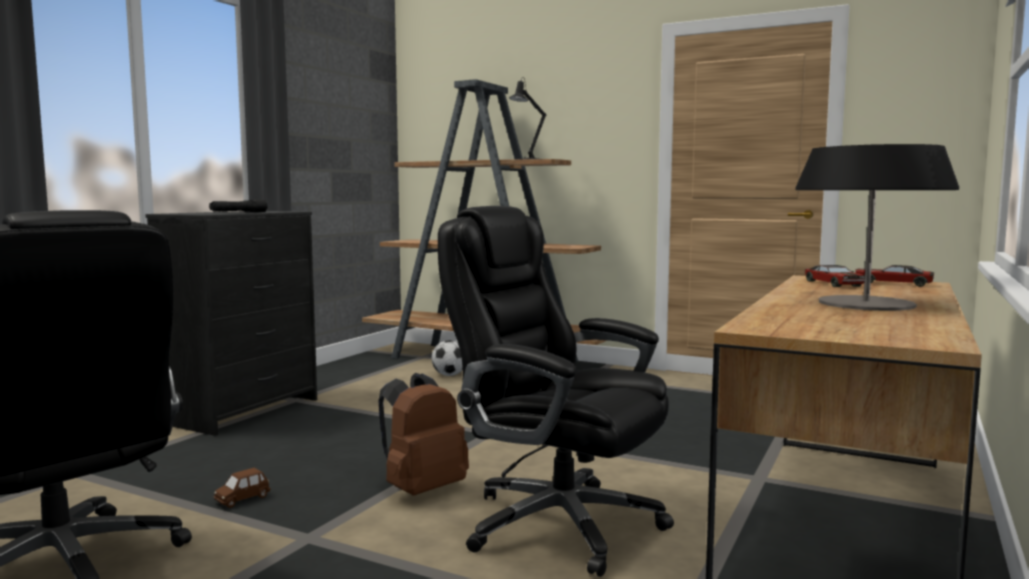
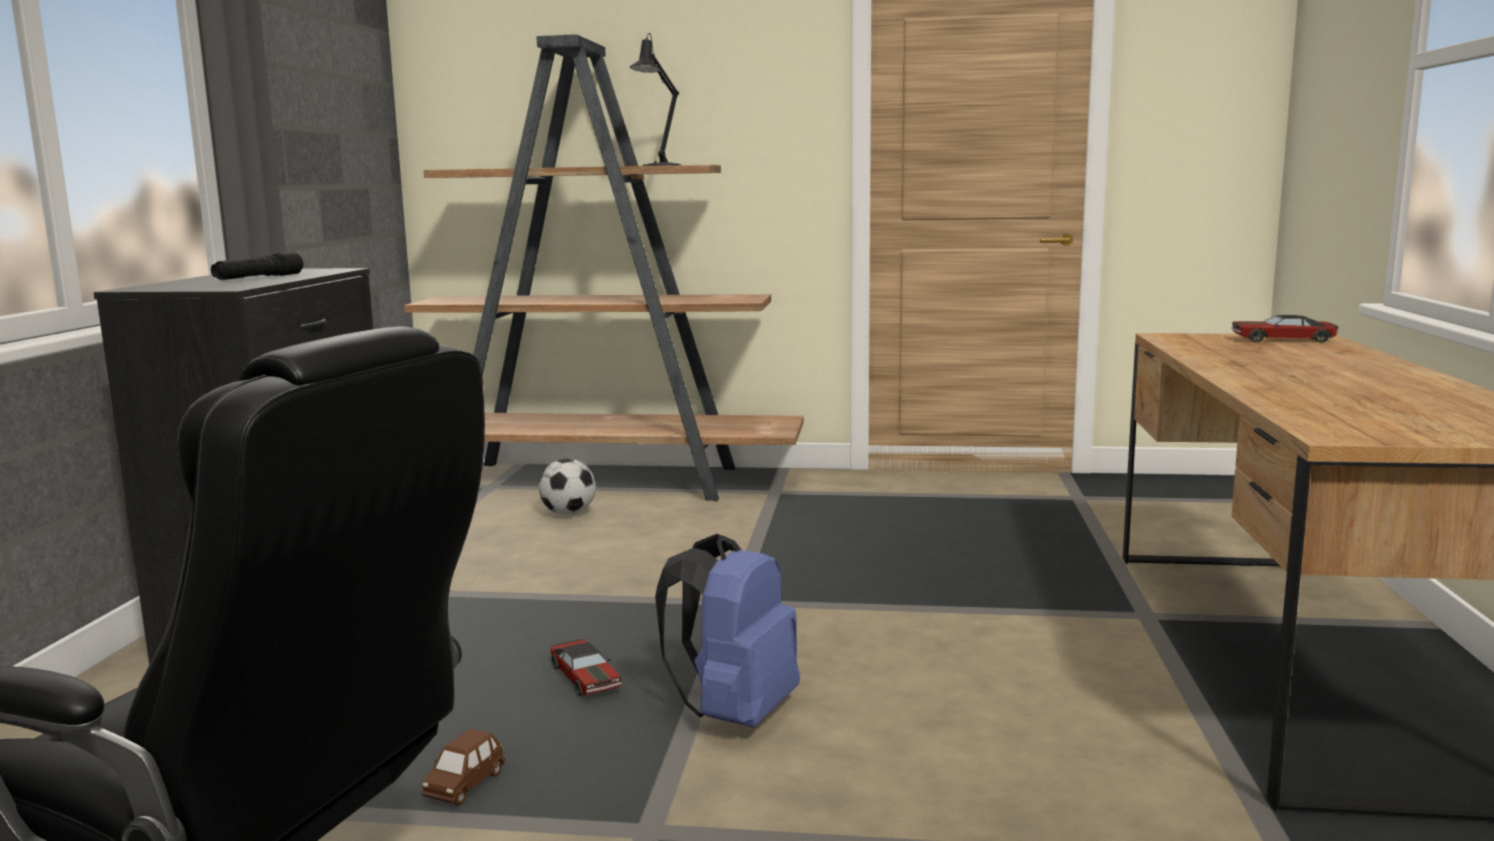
camera: 20 degrees left, 5 degrees up
brown backpack [378,373,469,496] -> blue backpack [655,534,800,727]
black office chair [438,206,674,577] -> none
table lamp [796,144,959,311] -> none
toy car [805,265,865,287] -> toy car moved to [550,639,621,696]

